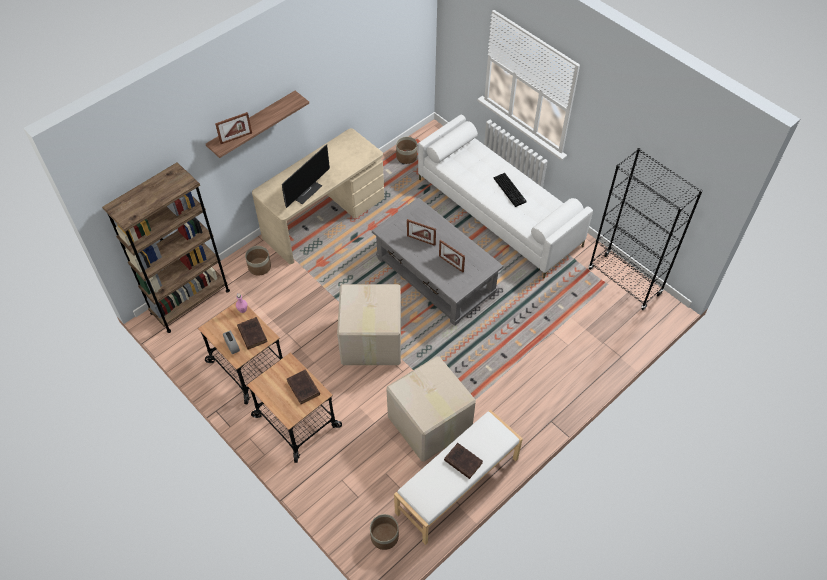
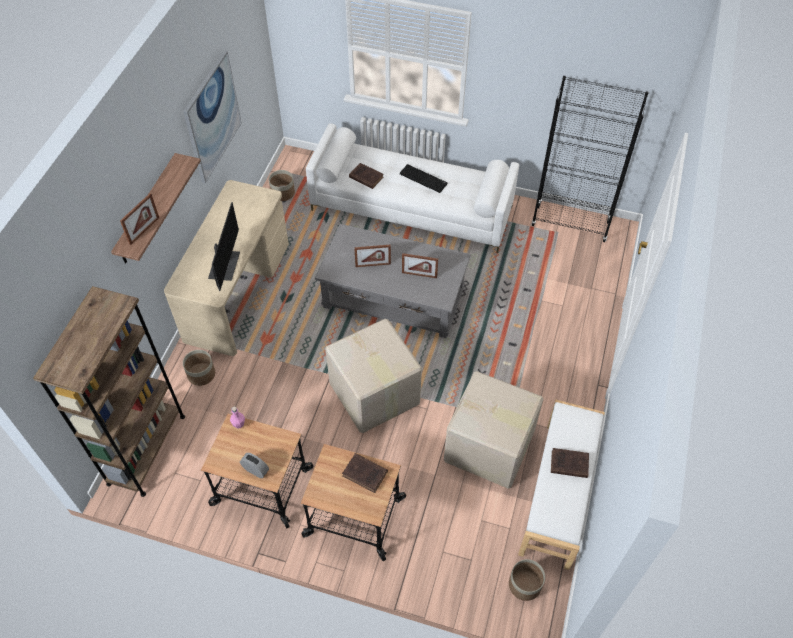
camera: 30 degrees left, 0 degrees up
brown book [237,317,268,350] -> brown book moved to [349,163,384,189]
none -> picture [183,50,241,183]

